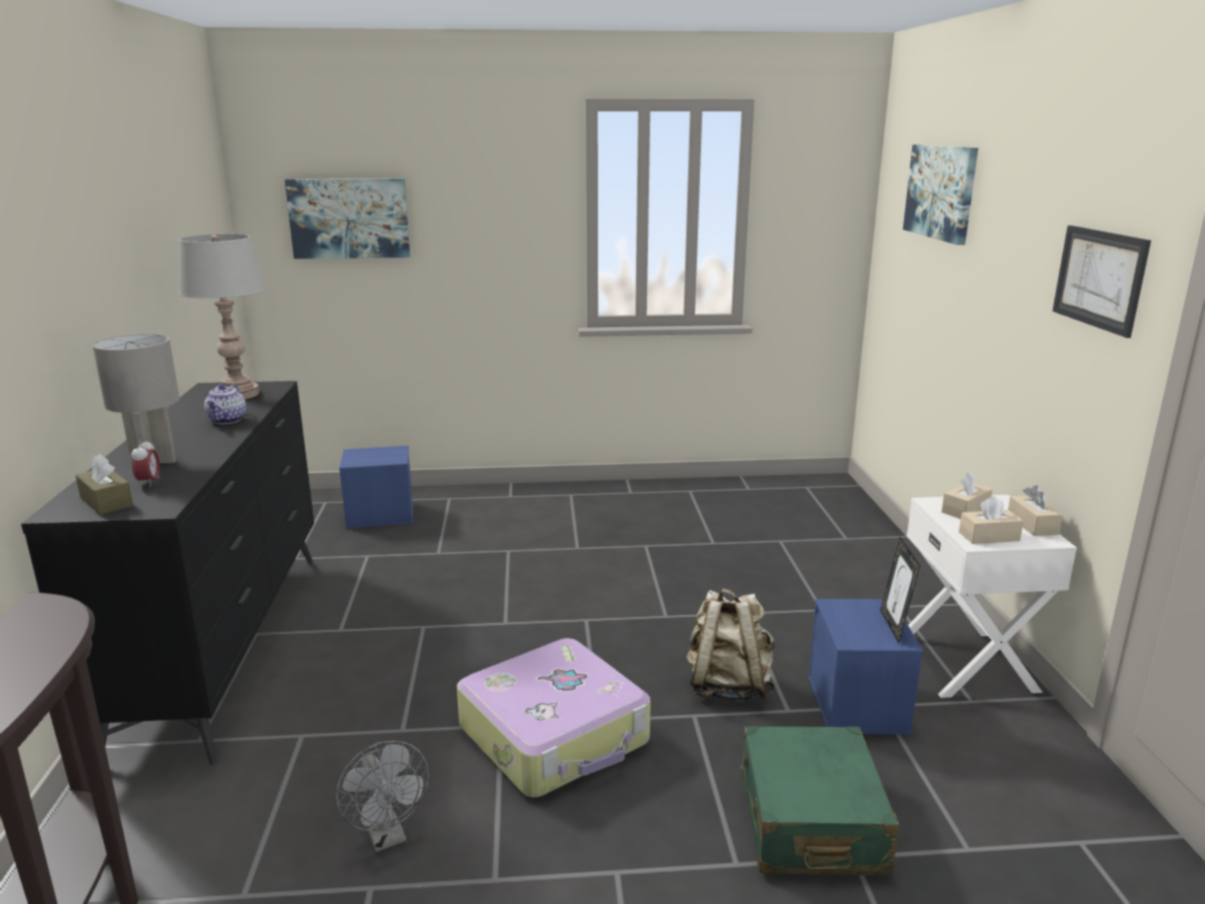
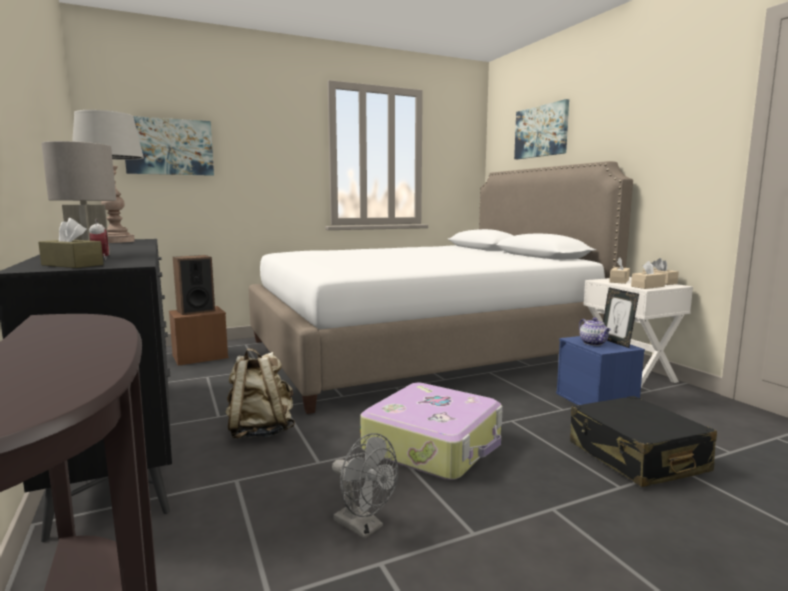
camera: 20 degrees left, 10 degrees down
teapot [204,384,246,424] -> teapot moved to [579,317,611,346]
blue storage box [339,445,413,528] -> brown storage box [169,306,229,366]
beige backpack [686,588,775,702] -> beige backpack moved to [226,348,295,439]
green suitcase [741,726,899,876] -> black suitcase [570,396,717,487]
picture [1053,225,1151,338] -> none
none -> speaker [173,255,215,315]
none -> white bed [249,161,633,414]

